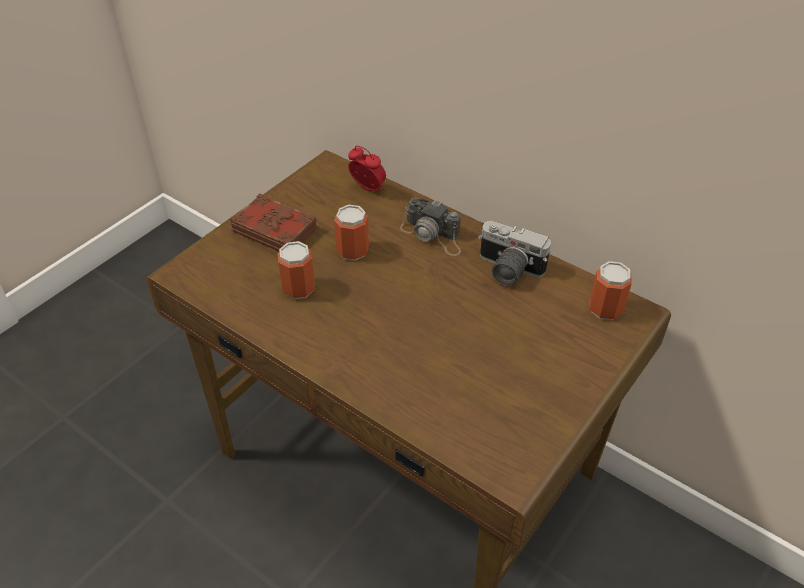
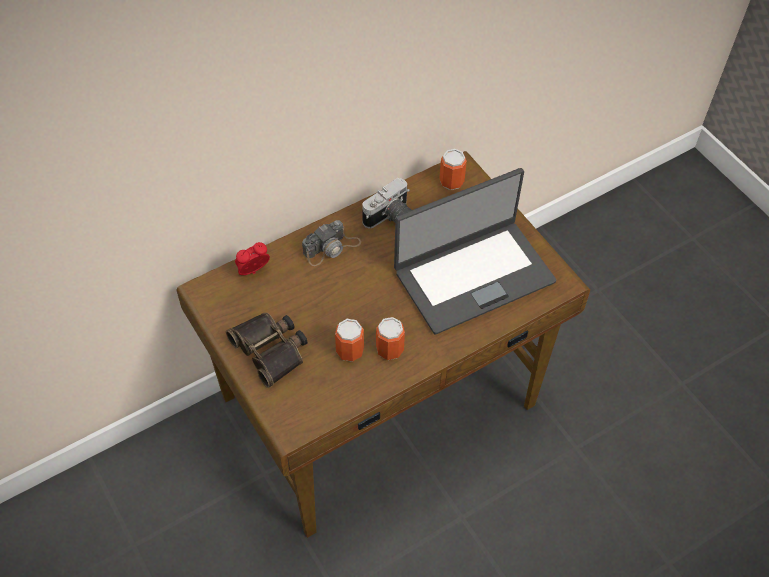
camera: 70 degrees left, 10 degrees up
brown book [230,194,317,252] -> binoculars [226,313,308,388]
can [334,205,369,261] -> can moved to [376,317,405,360]
none -> laptop [394,168,556,334]

